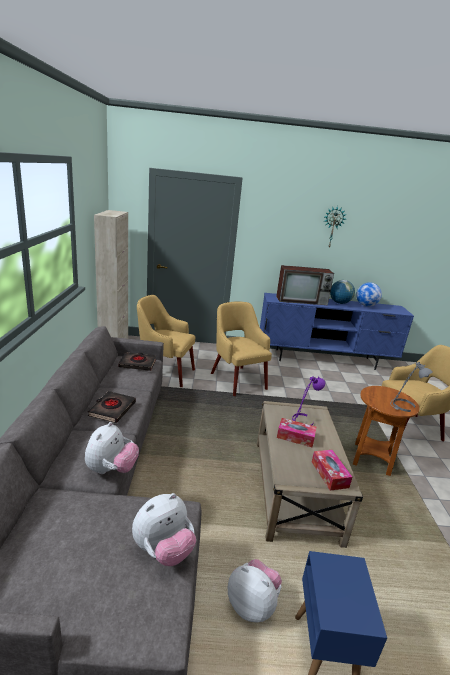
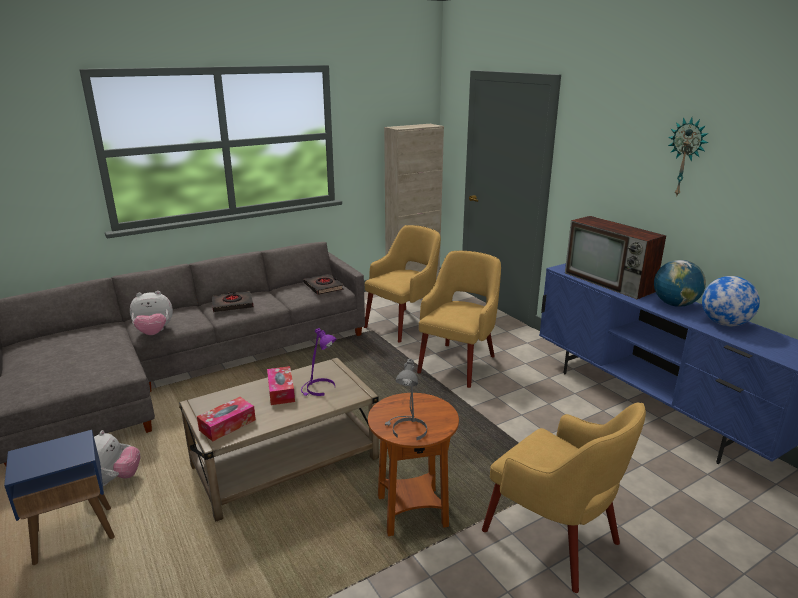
camera: 60 degrees right, 0 degrees up
plush toy [132,493,196,566] -> none
yellow armchair [137,295,195,387] -> yellow armchair turned 60 degrees clockwise [364,225,441,343]

